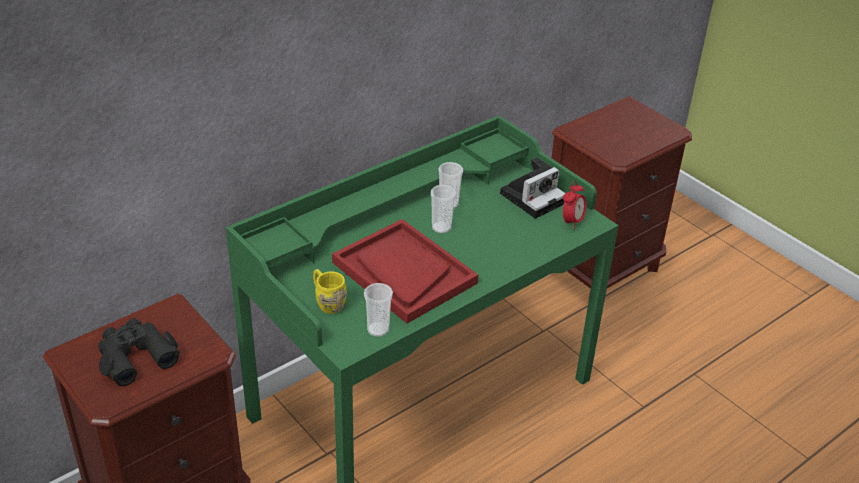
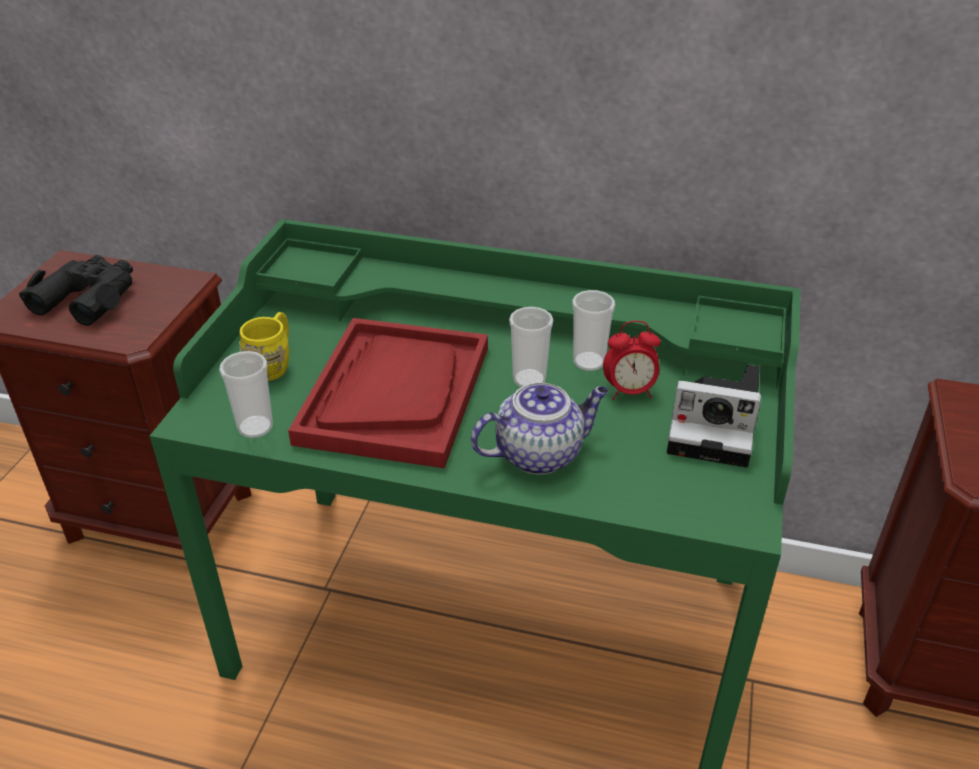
camera: 55 degrees right, 0 degrees up
alarm clock [563,181,586,230] -> alarm clock moved to [603,321,660,400]
none -> teapot [471,383,609,475]

